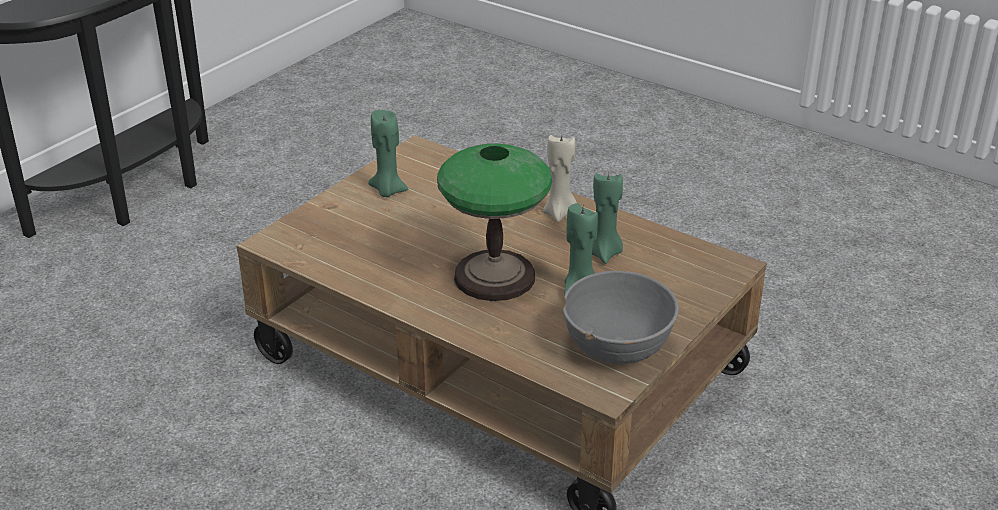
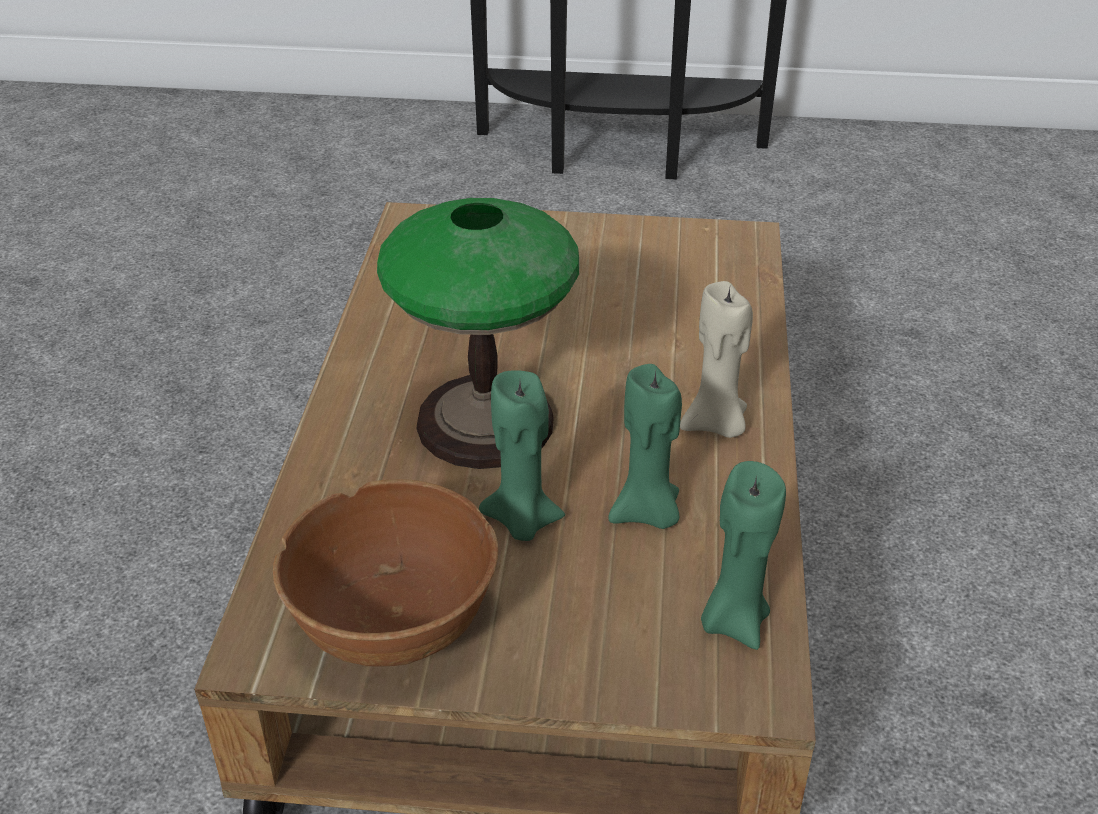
camera: 60 degrees right, 5 degrees up
green candle [368,110,409,197] -> green candle moved to [701,461,786,650]
grey bowl [563,271,679,364] -> brown bowl [273,479,498,667]

